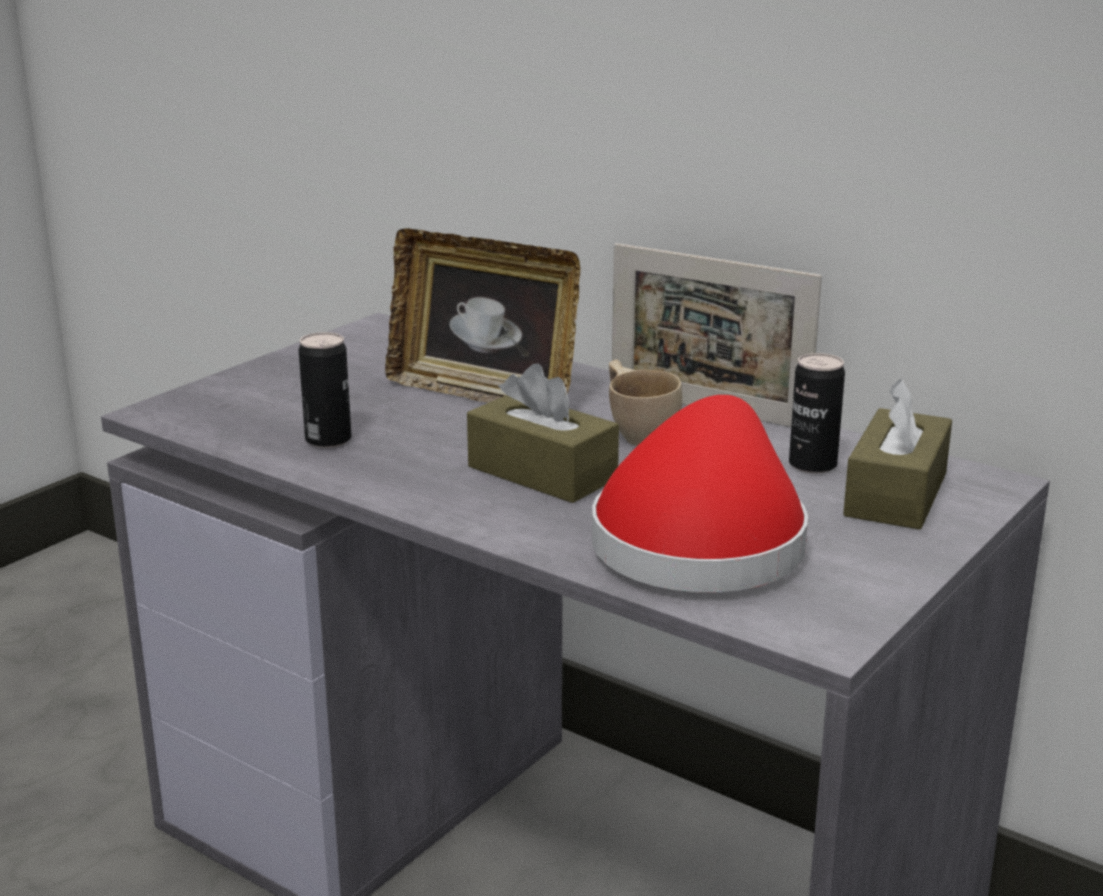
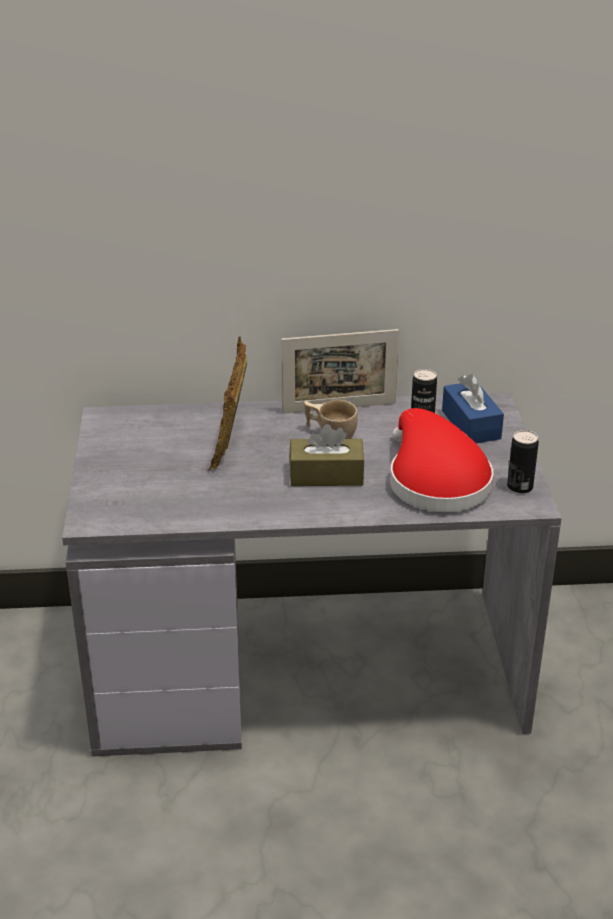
camera: 40 degrees left, 10 degrees up
can [299,332,351,448] -> can moved to [507,430,539,493]
picture frame [385,228,580,403] -> picture frame turned 105 degrees clockwise [207,336,247,471]
brown tissue box [843,379,952,530] -> blue tissue box [442,374,504,443]

